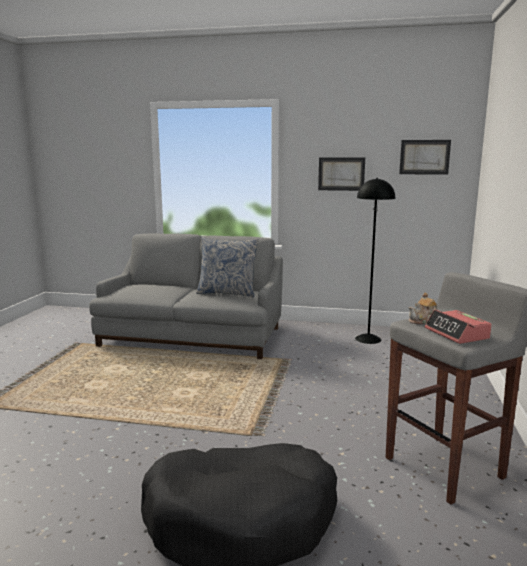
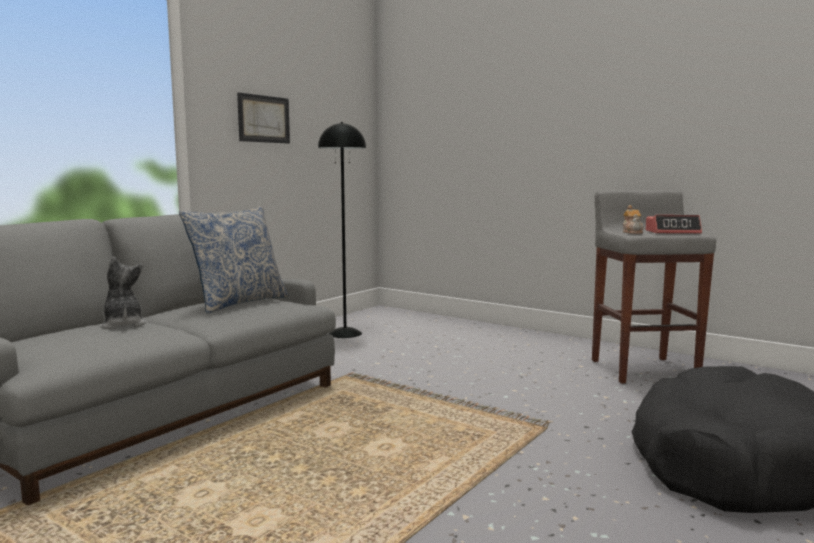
camera: 65 degrees left, 5 degrees down
picture [399,140,451,175] -> none
none -> plush toy [100,256,147,329]

